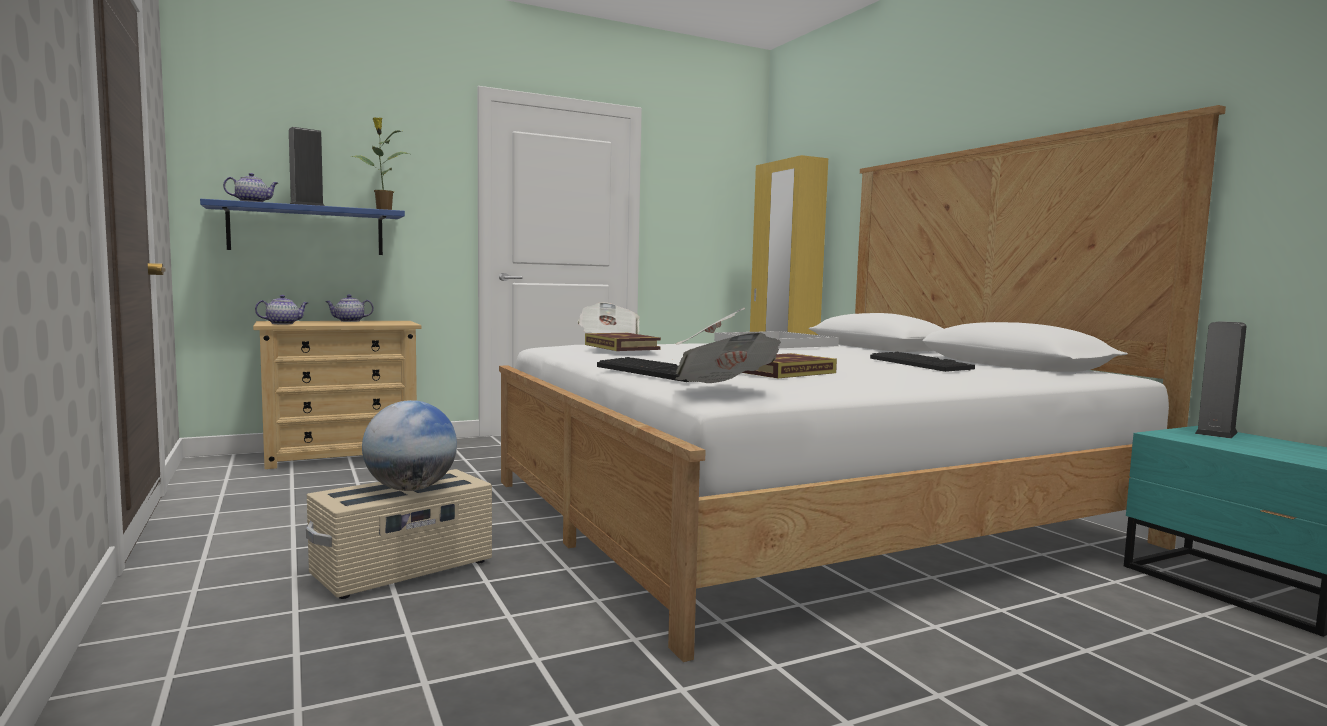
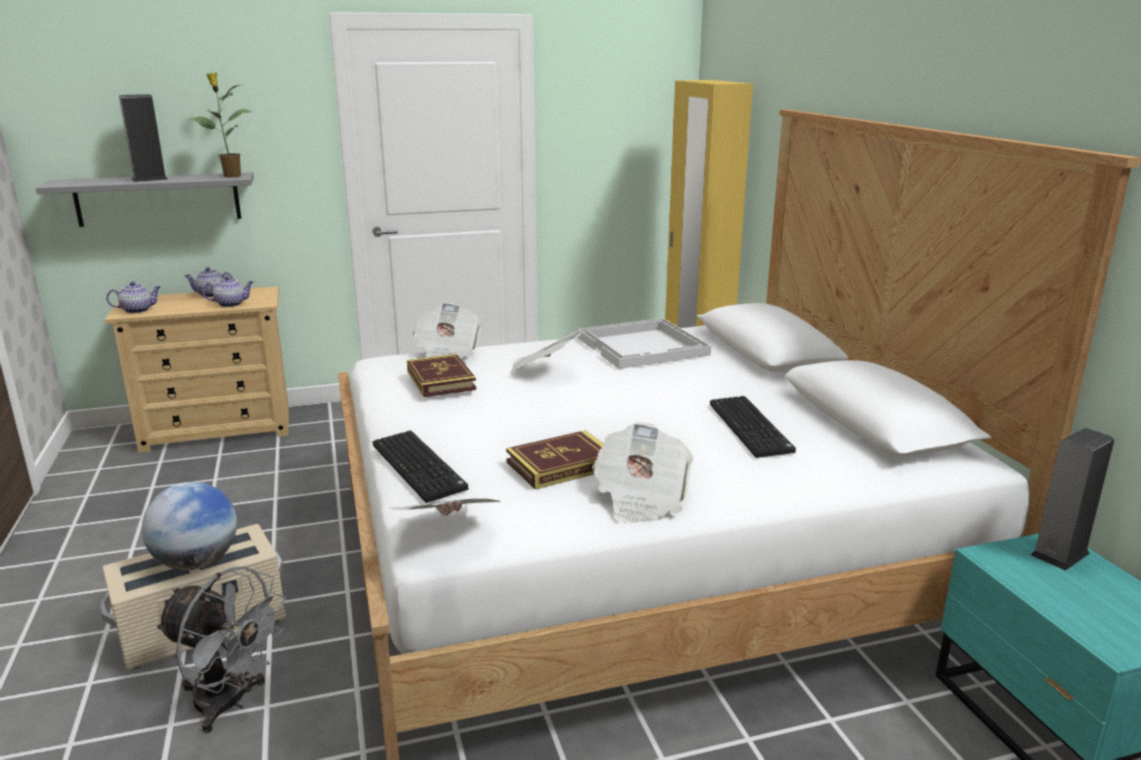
camera: 10 degrees right, 15 degrees up
blue shelf [200,199,405,255] -> grey shelf [36,172,254,227]
teapot [223,173,278,202] -> teapot moved to [202,276,253,307]
none -> grey fan [156,566,286,733]
none -> newspaper [592,422,693,523]

